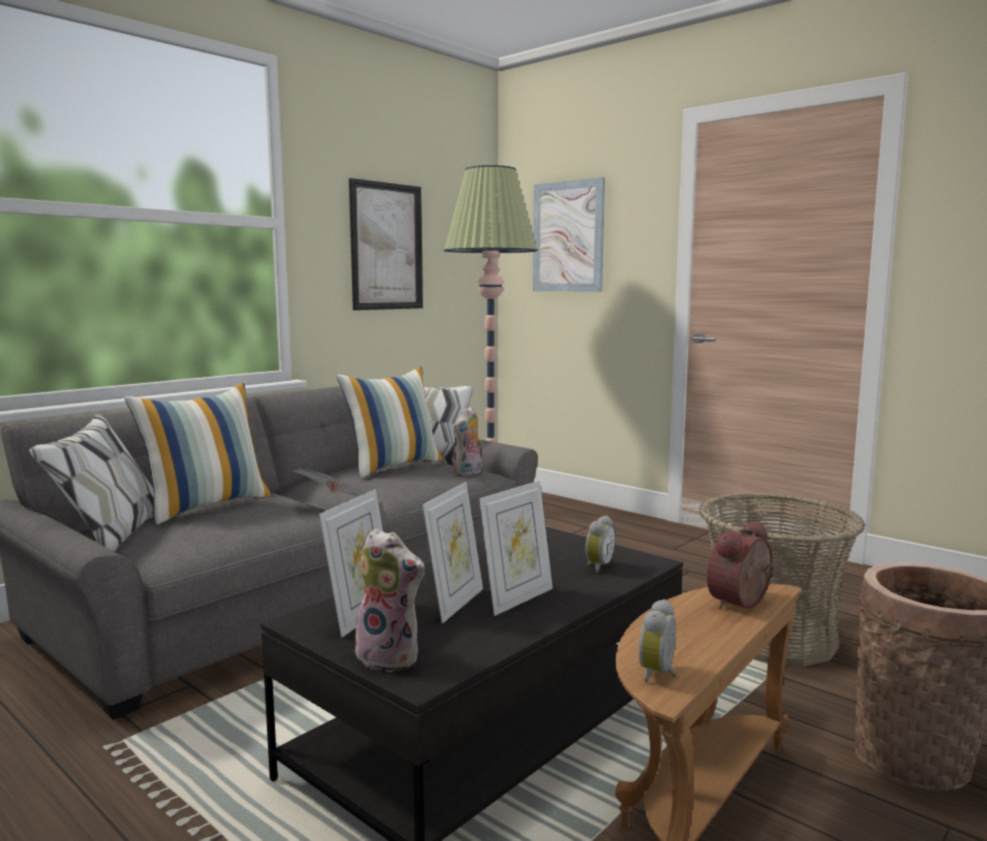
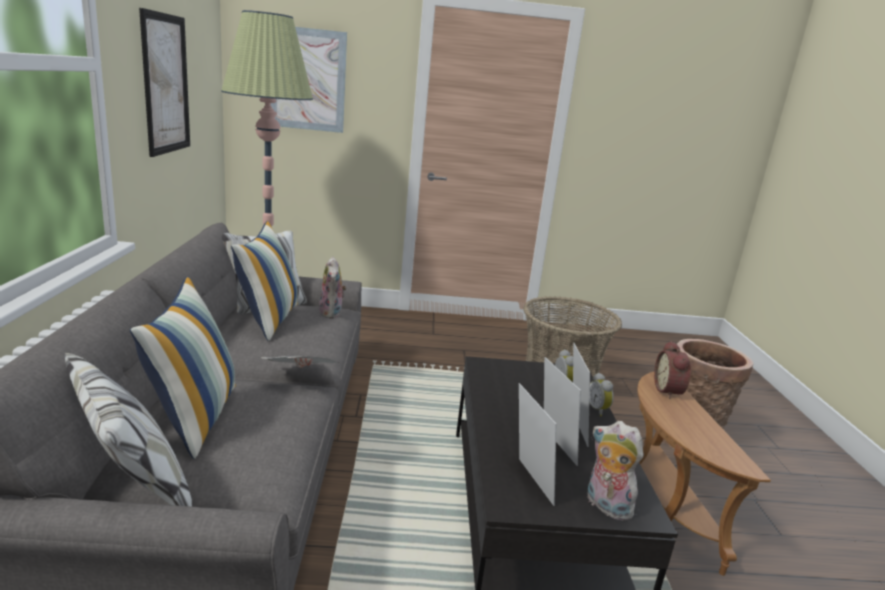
camera: 45 degrees left, 10 degrees up
plush toy [355,528,426,672] -> plush toy turned 120 degrees counterclockwise [588,421,644,521]
alarm clock [639,599,677,683] -> alarm clock moved to [589,373,614,417]

